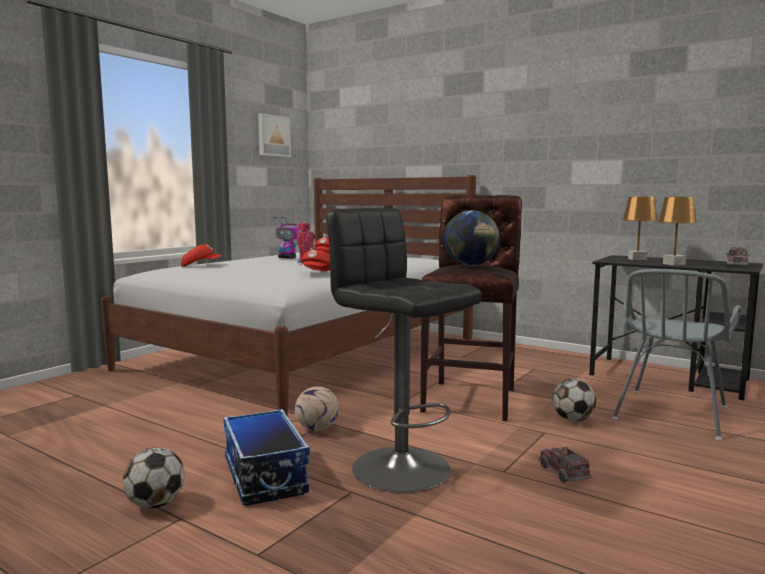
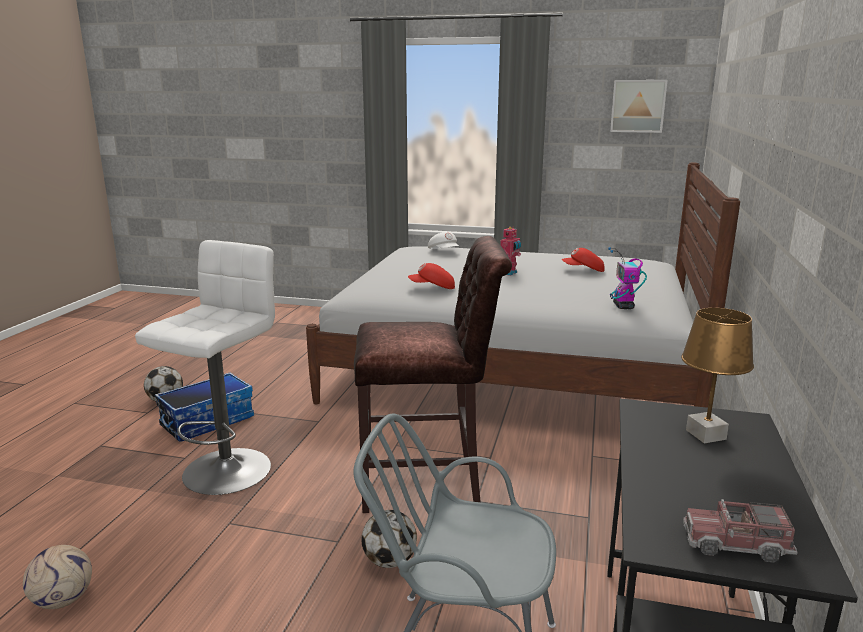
camera: 70 degrees right, 10 degrees up
red cap [181,245,222,267] -> white cap [428,232,459,249]
toy robot [274,217,299,259] -> toy robot moved to [608,247,647,309]
football [295,386,339,431] -> football moved to [23,545,92,609]
black stool [326,208,482,492] -> white stool [135,240,275,495]
globe [444,210,500,266] -> none
toy truck [539,446,592,483] -> none
brown table lamp [658,197,697,266] -> none

